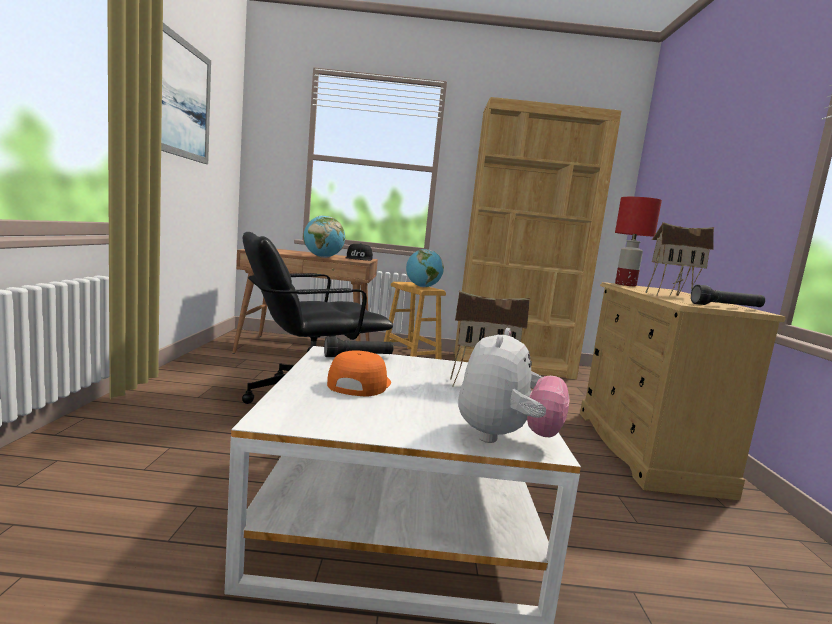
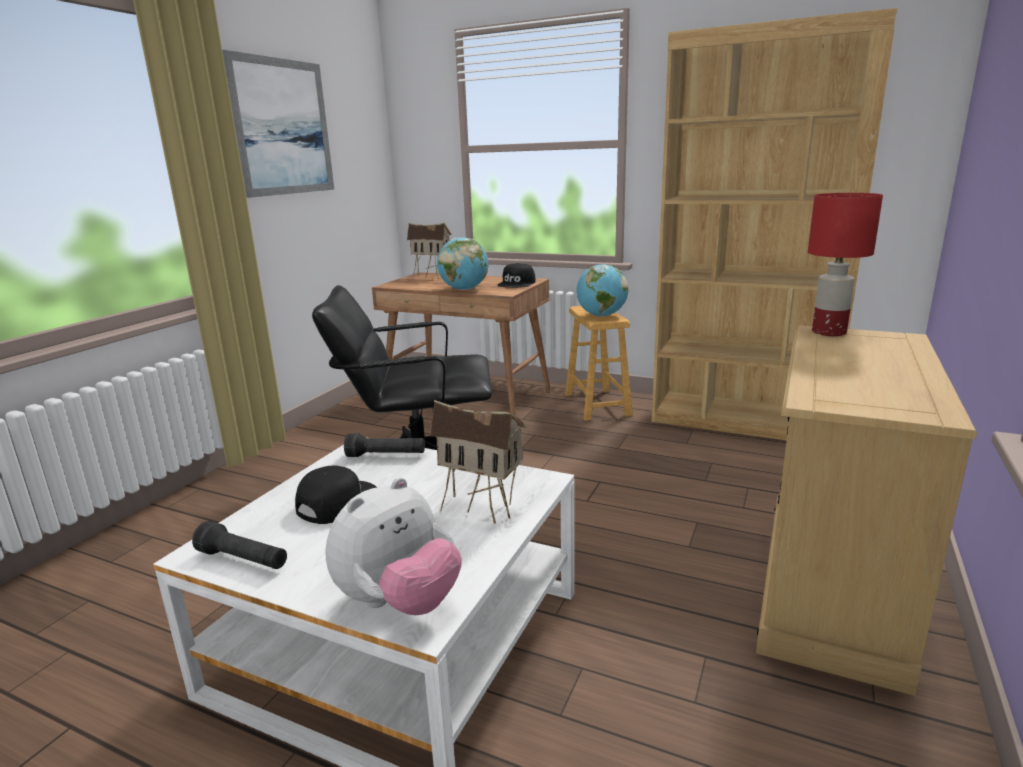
camera: 25 degrees right, 10 degrees up
orange cap [327,350,391,397] -> black cap [295,465,377,524]
toy house [645,222,714,296] -> toy house moved to [407,223,452,279]
black flashlight [691,285,765,307] -> black flashlight moved to [192,521,287,569]

